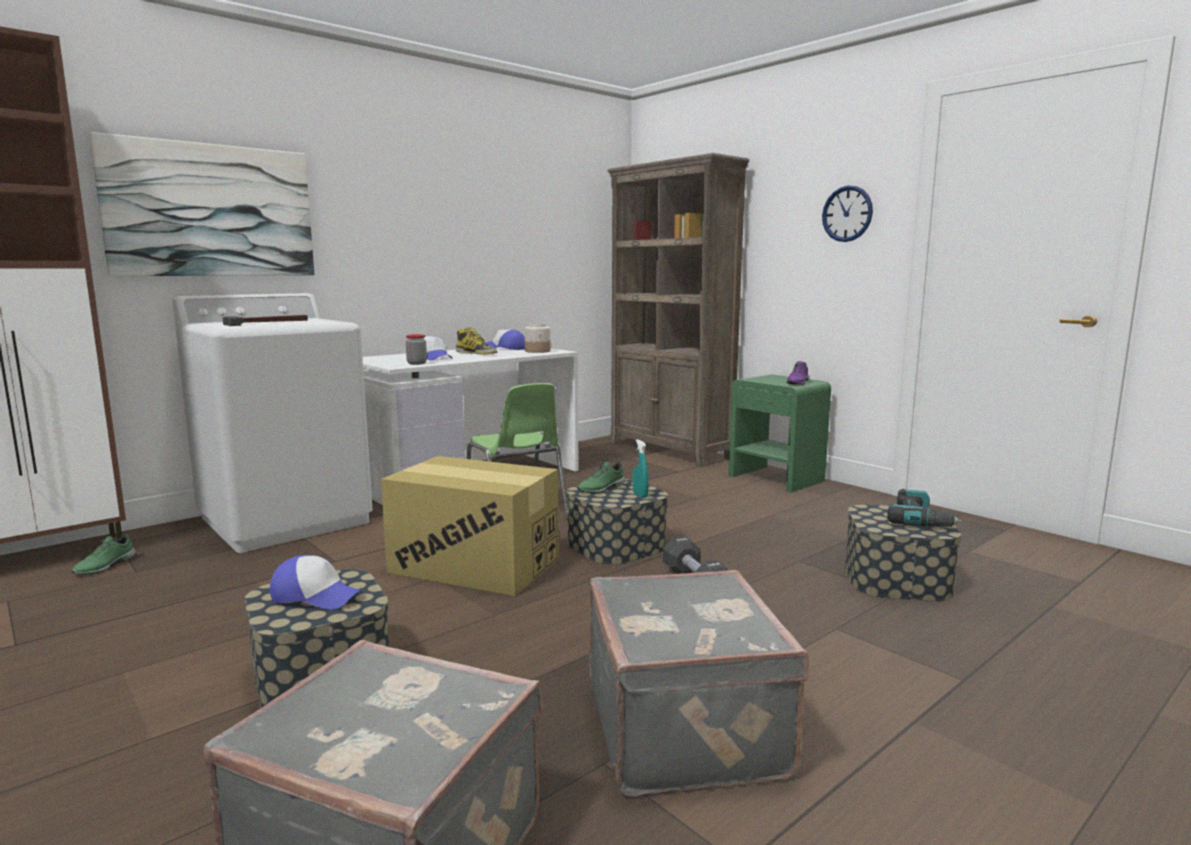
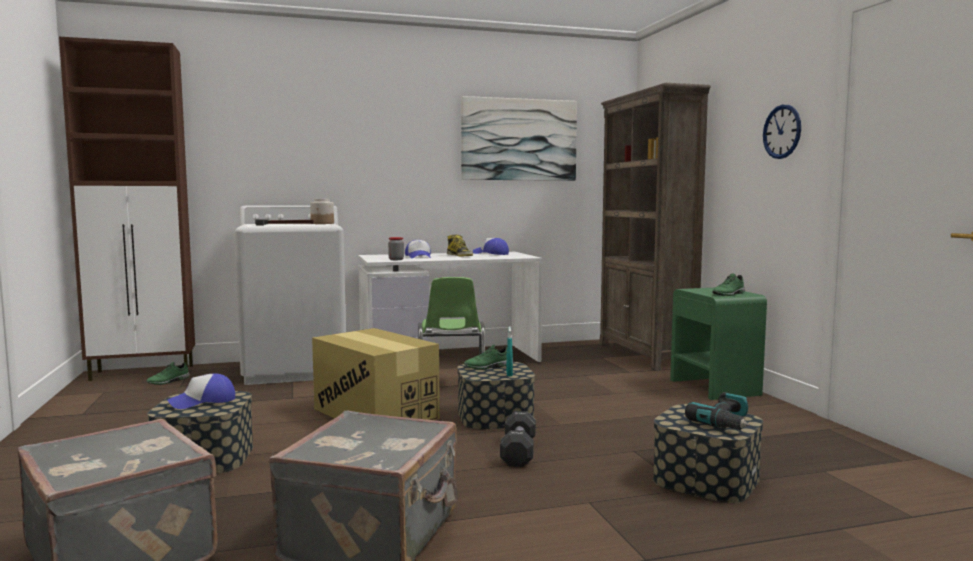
camera: 25 degrees right, 5 degrees down
picture [89,132,314,276] -> picture moved to [461,96,577,181]
cap [270,555,362,610] -> cap turned 105 degrees clockwise [167,373,235,409]
jar [525,323,551,353] -> jar moved to [310,199,334,224]
purple shoe [787,361,809,385] -> green shoe [712,274,745,296]

